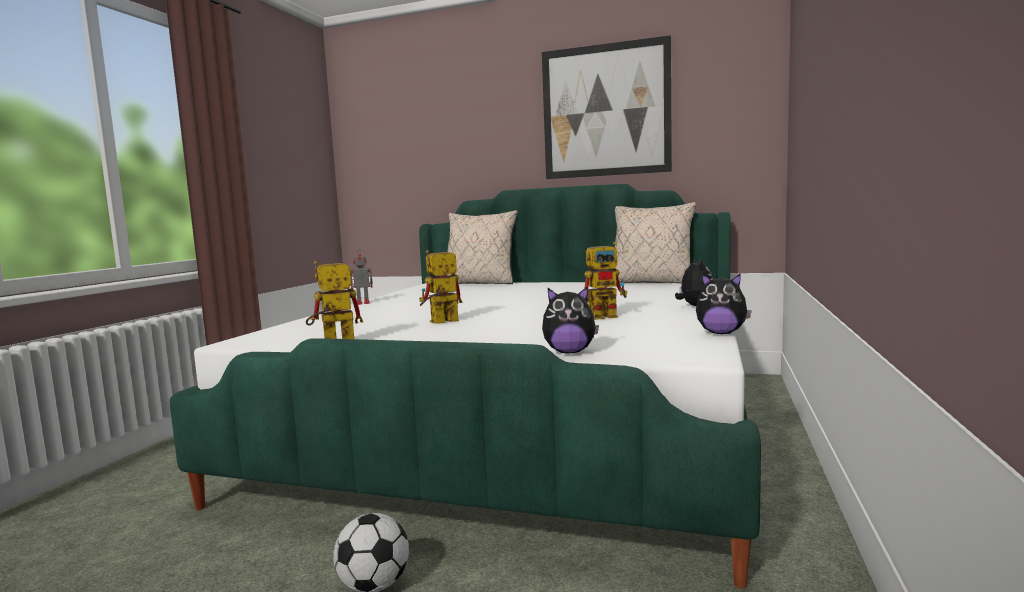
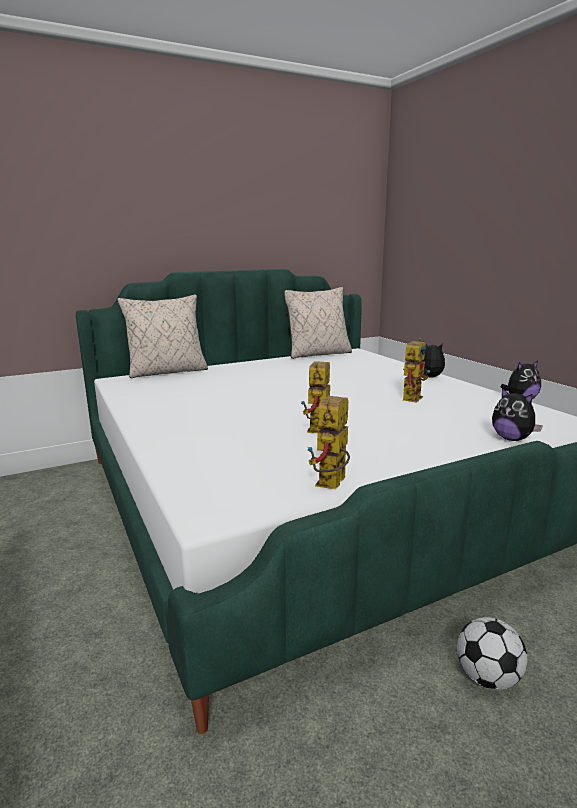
camera: 45 degrees left, 10 degrees up
toy robot [350,249,373,305] -> none
picture [542,35,672,179] -> none
plush toy [542,286,599,353] -> plush toy turned 90 degrees clockwise [492,387,543,441]

